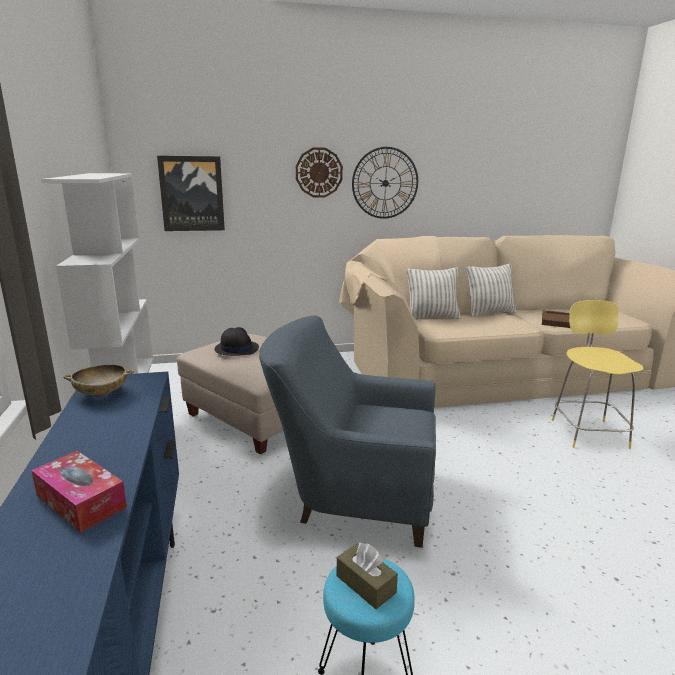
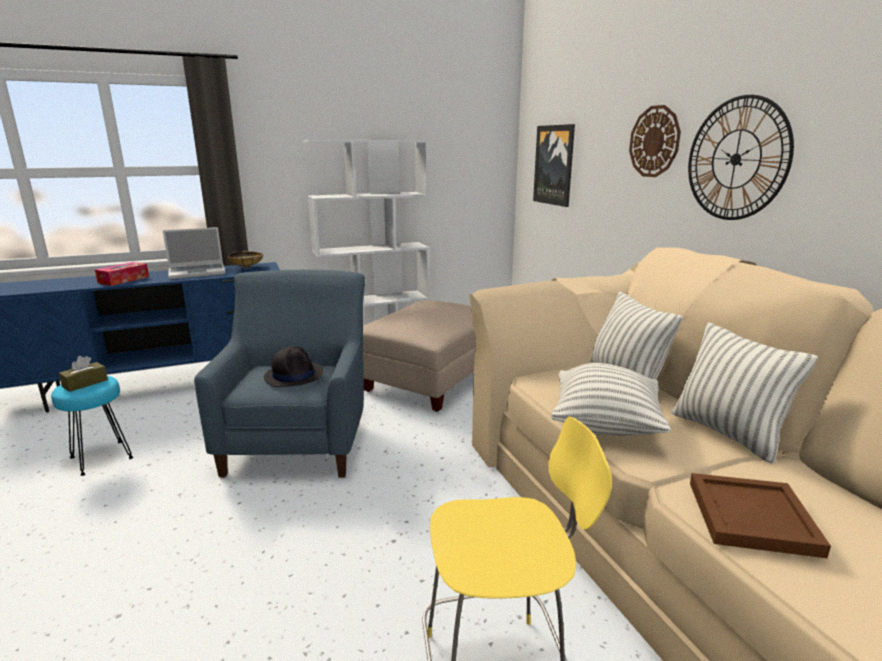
camera: 80 degrees right, 0 degrees up
black hat [214,327,259,356] -> black hat moved to [264,346,324,387]
none -> laptop [163,227,226,279]
none -> pillow [551,363,671,436]

